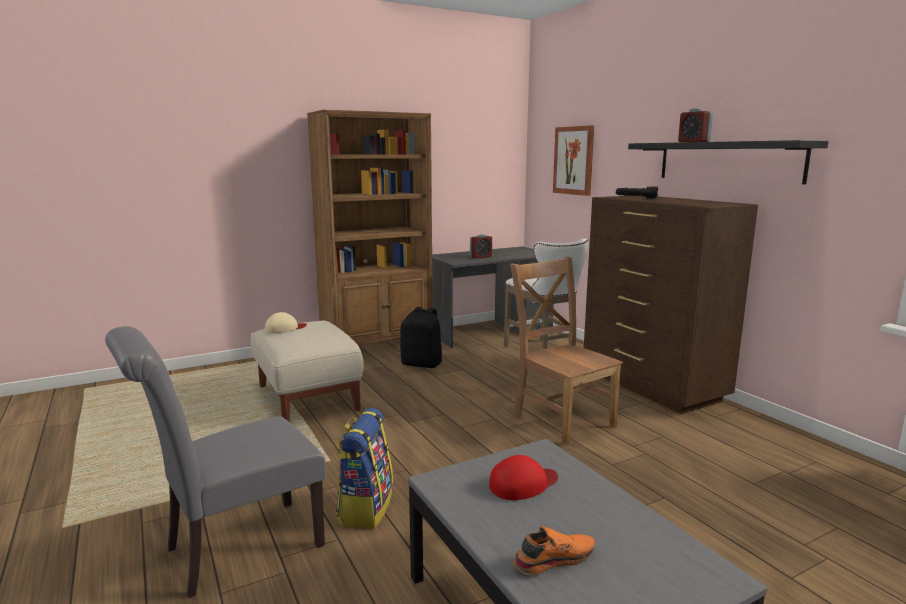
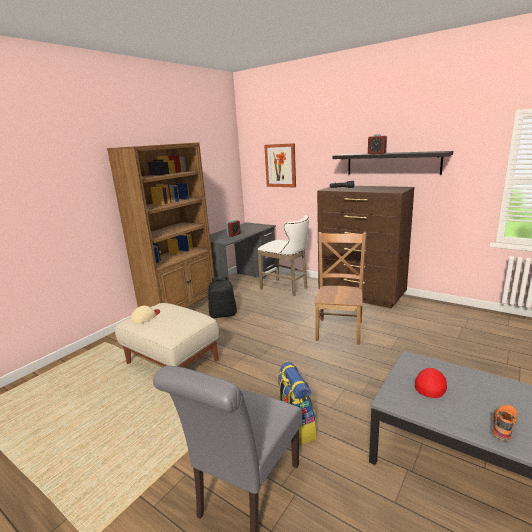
camera: 25 degrees left, 5 degrees up
brown chair [510,256,623,446] -> brown chair turned 75 degrees clockwise [314,232,367,345]

